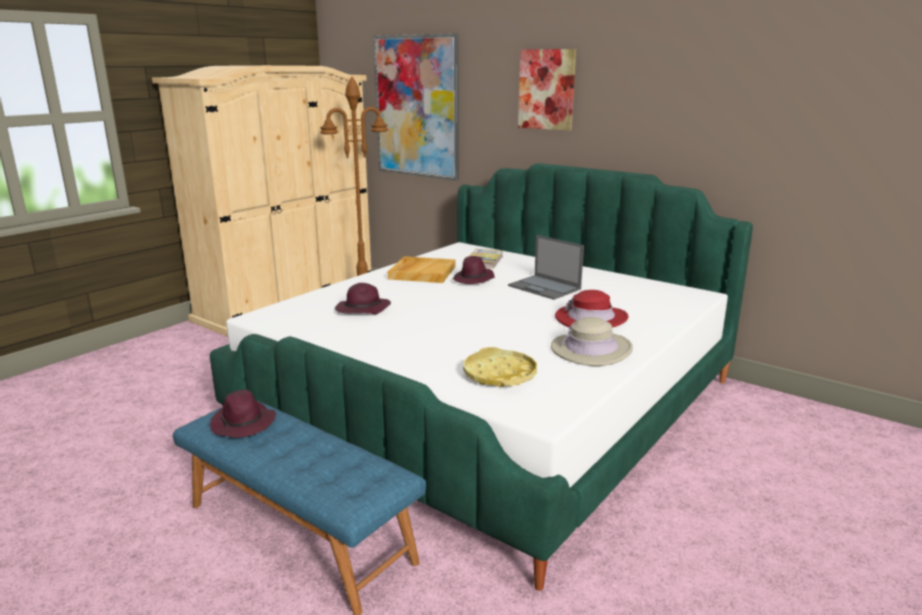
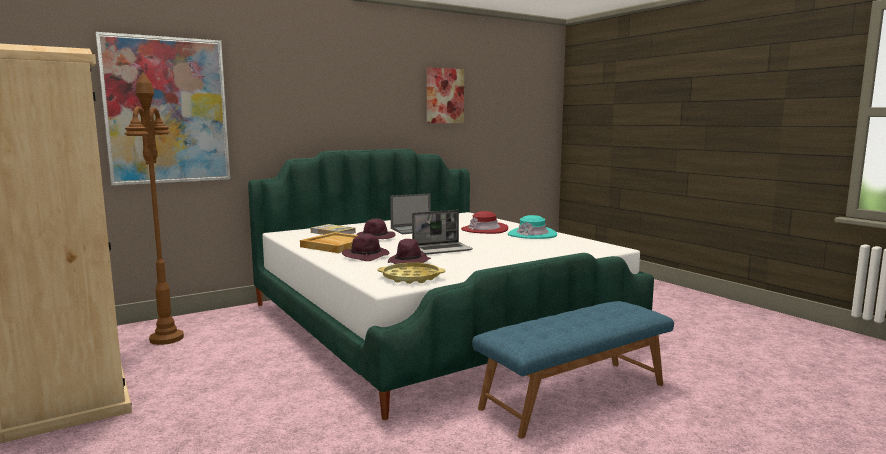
camera: 70 degrees left, 10 degrees down
purple hat [210,390,276,438] -> purple hat moved to [342,234,389,261]
yellow tray [463,347,537,387] -> yellow tray moved to [378,263,445,284]
picture [518,49,576,131] -> picture moved to [427,67,464,123]
beige hat [551,317,633,366] -> turquoise hat [508,215,557,239]
none -> laptop [412,210,473,255]

